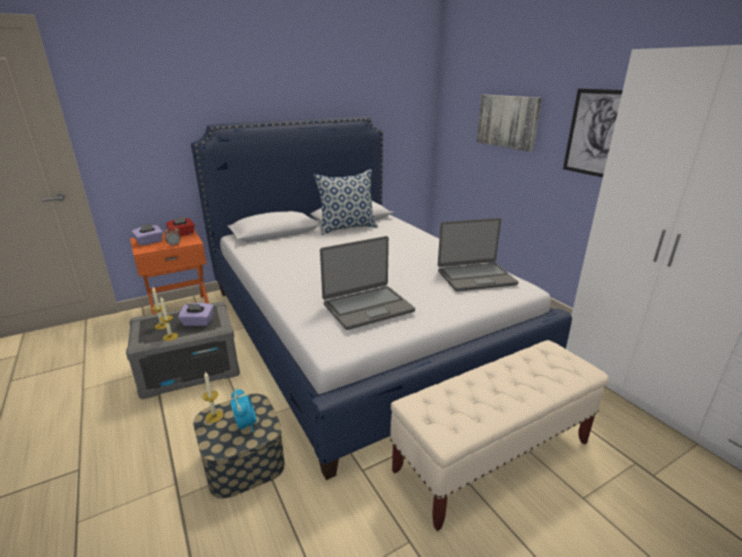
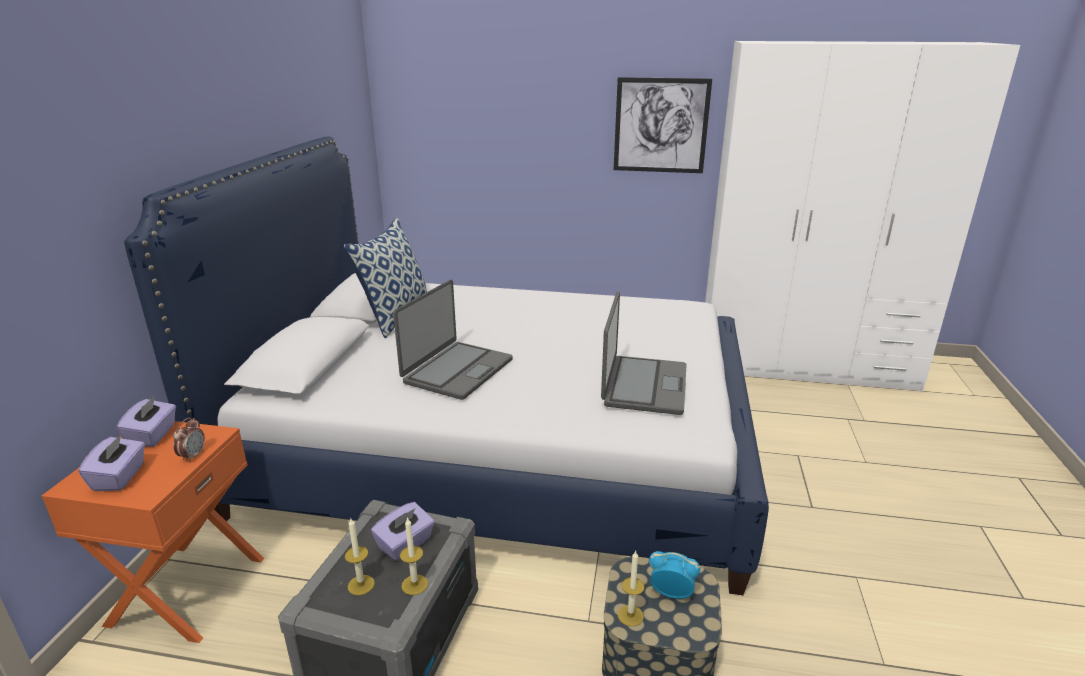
camera: 50 degrees left, 0 degrees up
red tissue box [165,217,195,237] -> purple tissue box [116,396,176,447]
beige bench [390,340,609,531] -> none
laptop [438,218,518,292] -> laptop moved to [393,280,513,400]
picture [477,95,541,152] -> none

